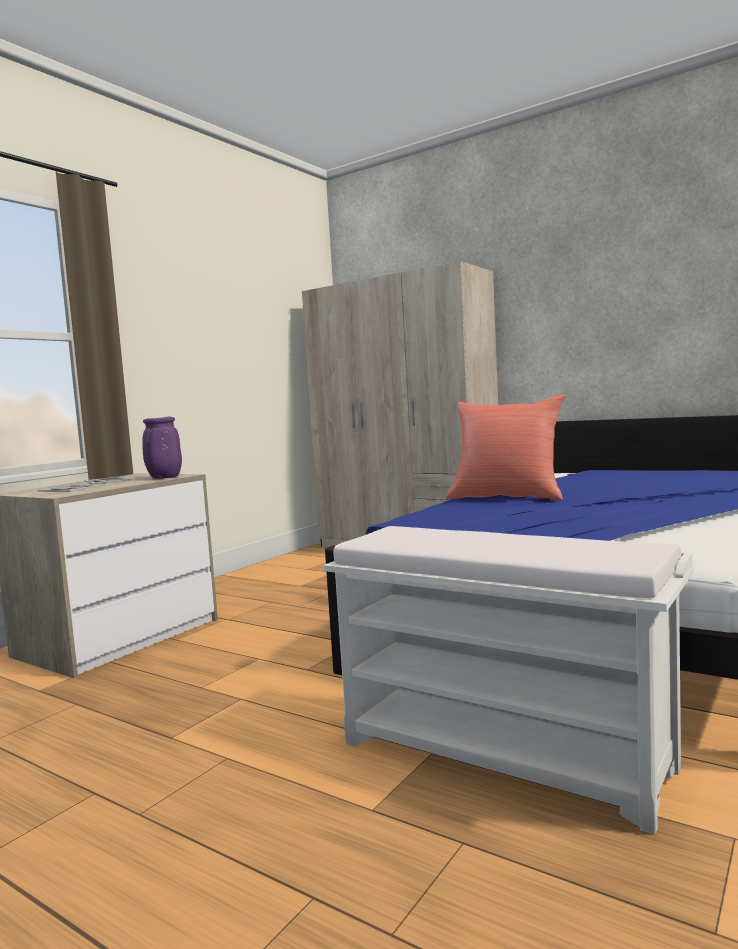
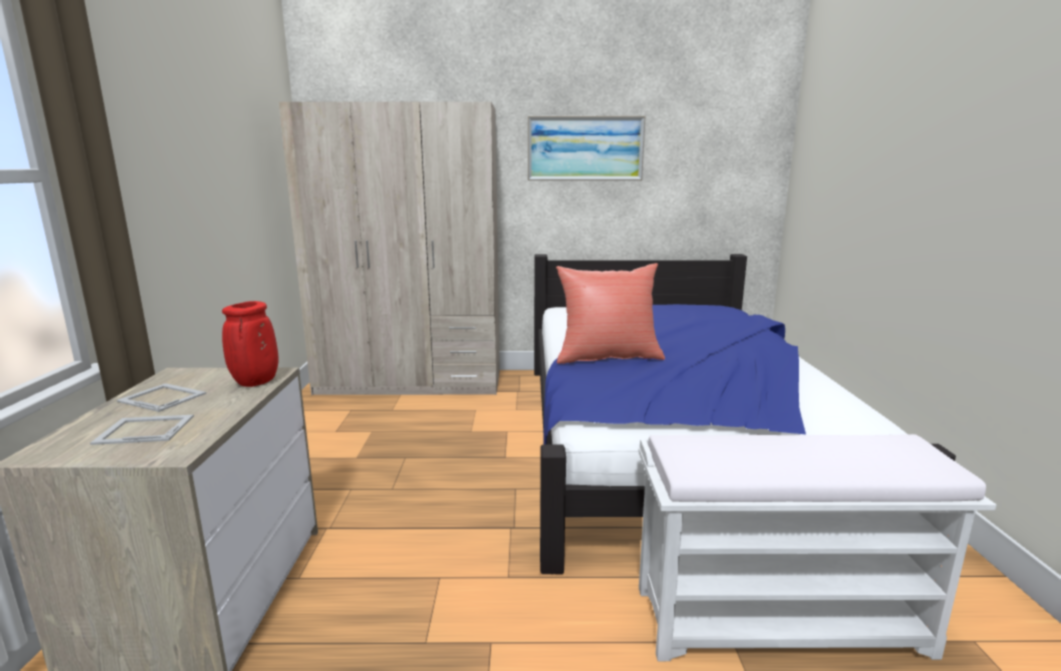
camera: 35 degrees left, 10 degrees up
purple vase [142,417,182,479] -> red vase [222,301,279,387]
none -> picture [528,116,646,181]

